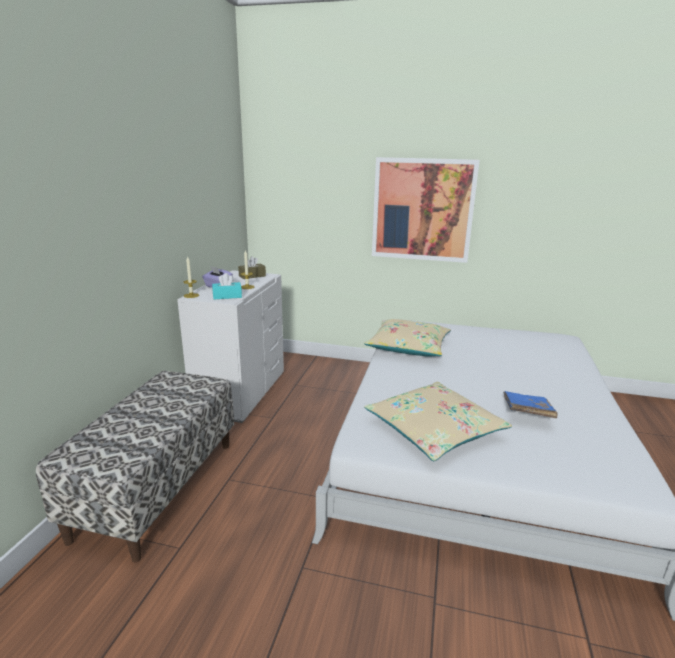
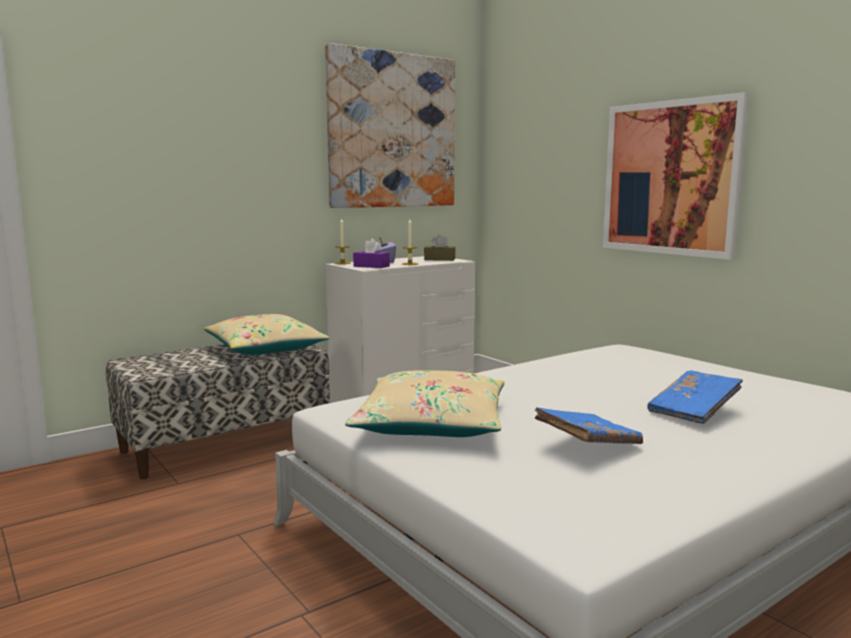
camera: 40 degrees right, 10 degrees down
turquoise tissue box [212,273,242,299] -> purple tissue box [353,239,390,268]
beige pillow [364,319,451,357] -> beige pillow moved to [204,314,329,355]
none -> picture [325,43,455,208]
none -> blue book [647,370,743,424]

